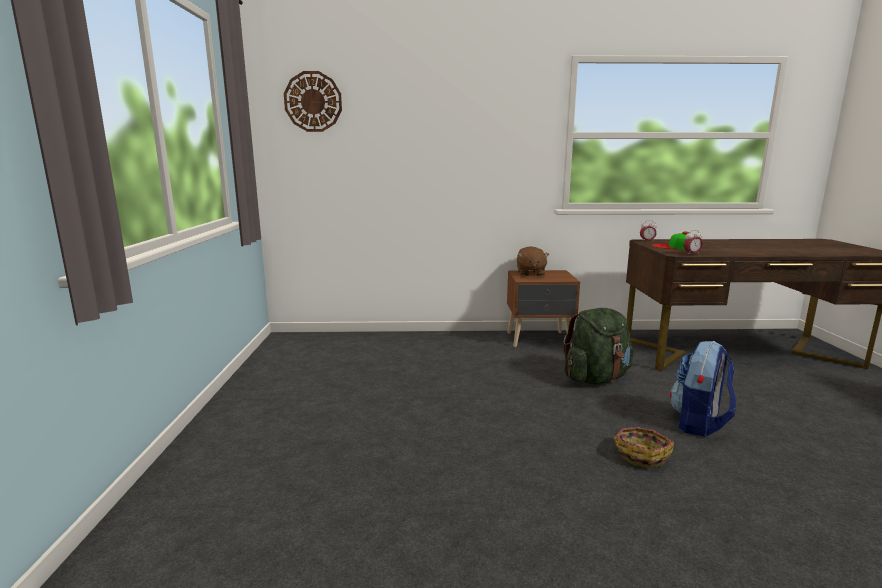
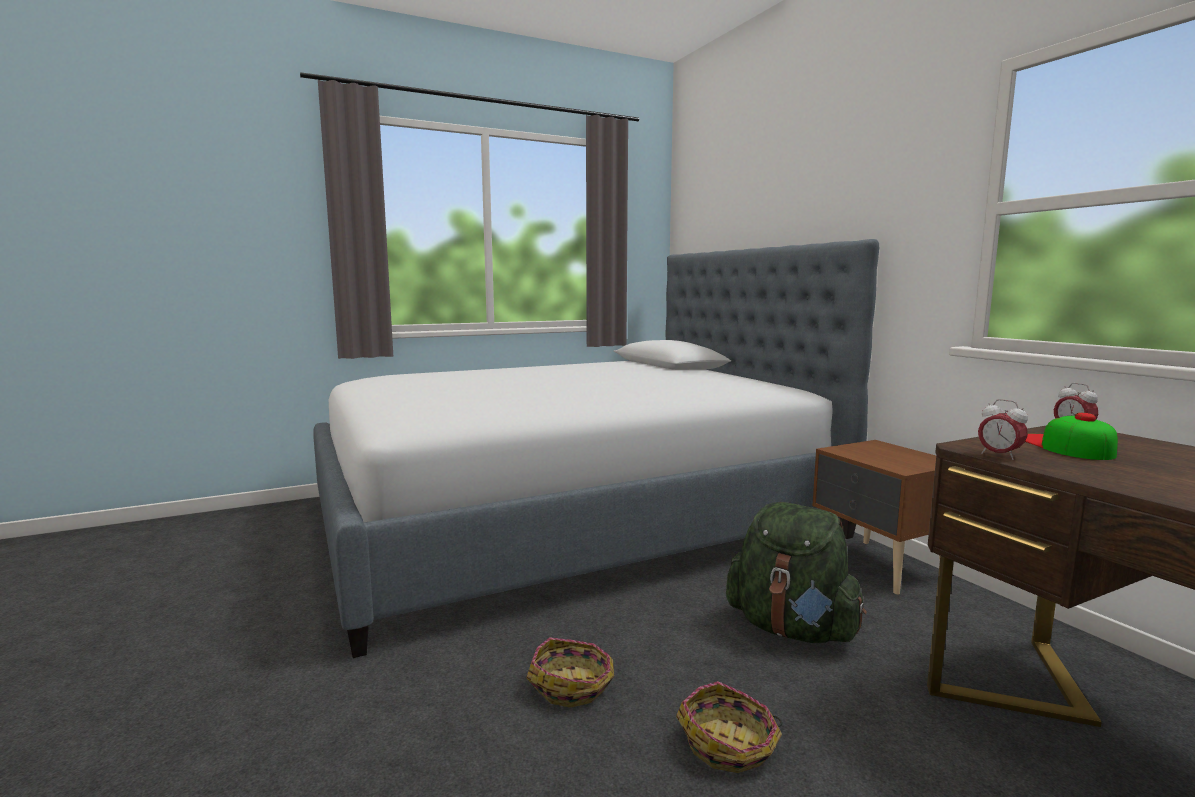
camera: 65 degrees right, 5 degrees down
wall clock [284,71,342,132] -> none
brown plush toy [517,246,549,276] -> none
backpack [670,341,736,436] -> basket [676,681,782,773]
none -> bed [313,239,879,658]

